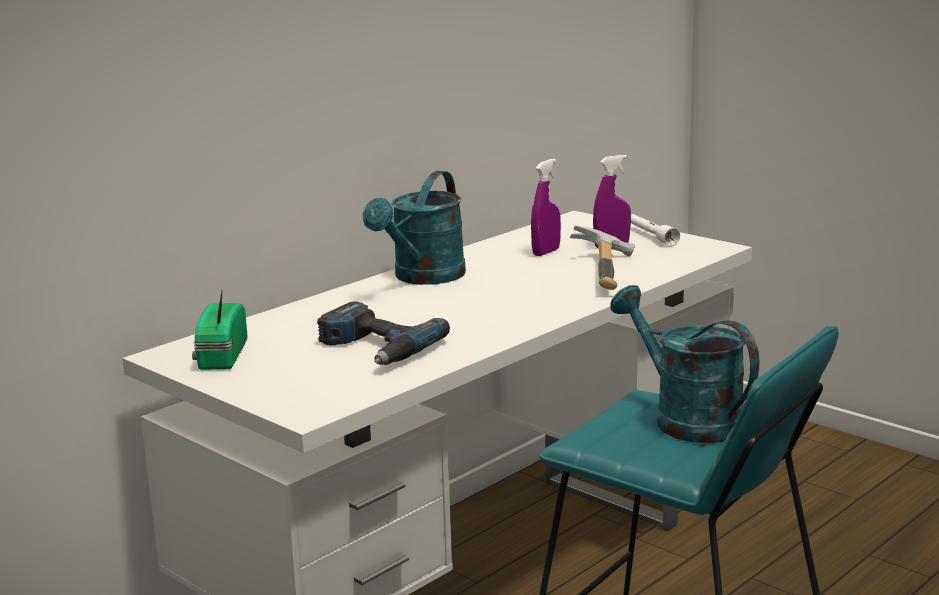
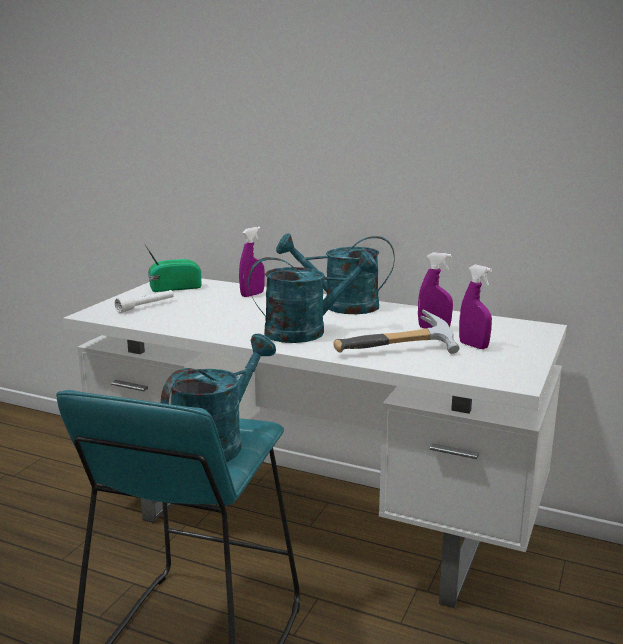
camera: 70 degrees right, 0 degrees up
power drill [317,301,450,365] -> none
white flashlight [631,214,680,246] -> white flashlight moved to [115,290,174,313]
none -> purple spray bottle [239,227,265,297]
none -> turquoise watering can [248,251,378,343]

